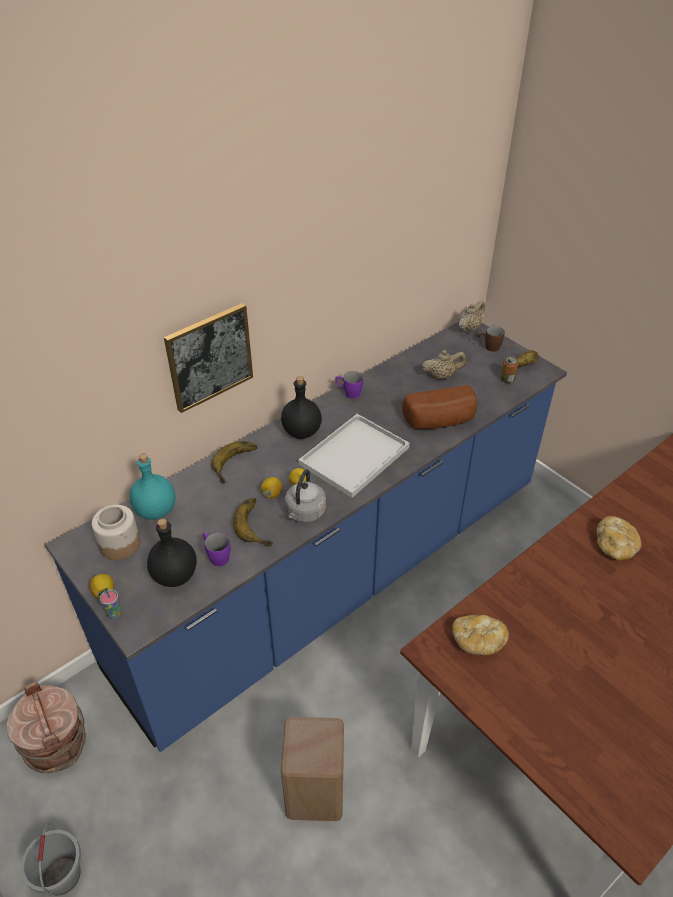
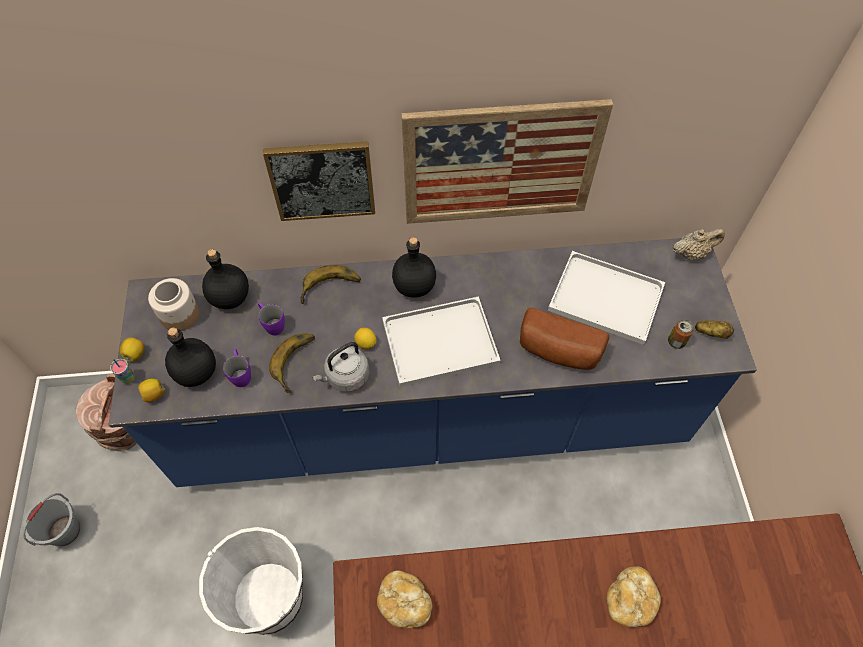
camera: 35 degrees right, 15 degrees up
turquoise bottle [130,454,176,520] -> black bottle [202,249,249,309]
lemon [261,477,283,499] -> lemon moved to [138,379,165,402]
beige stool [281,717,344,821] -> white bucket [199,527,303,635]
purple mug [335,371,363,399] -> purple mug moved to [258,303,285,335]
beige teapot [422,350,466,379] -> white tray [548,251,665,345]
brown mug [478,326,505,352] -> none
none -> picture [401,99,613,224]

